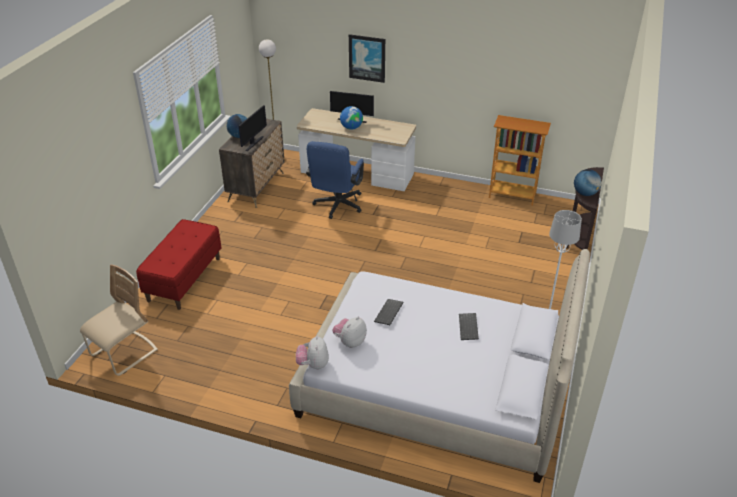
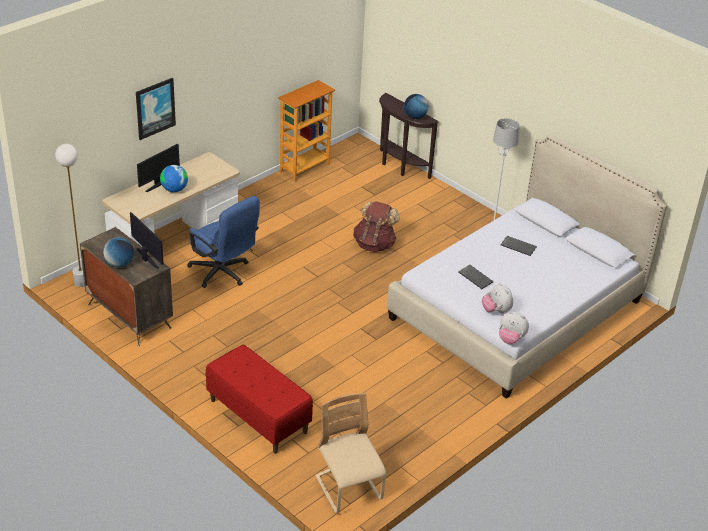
camera: 65 degrees left, 0 degrees up
none -> brown backpack [353,201,400,252]

